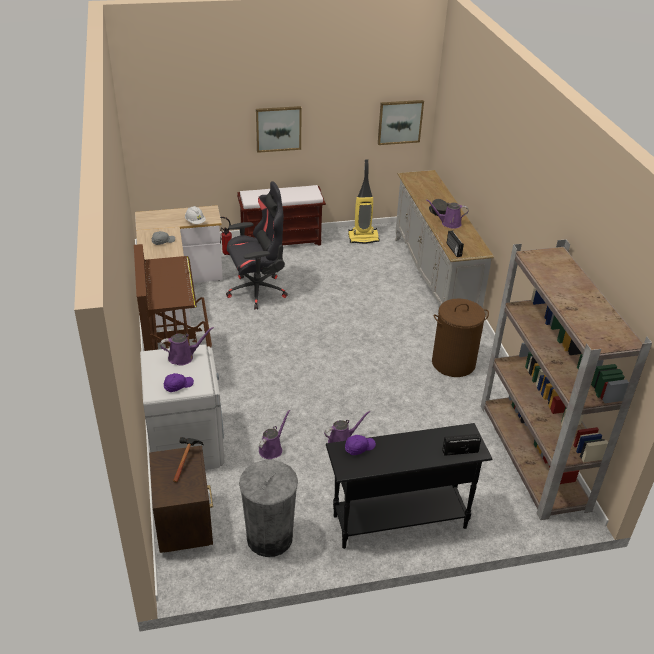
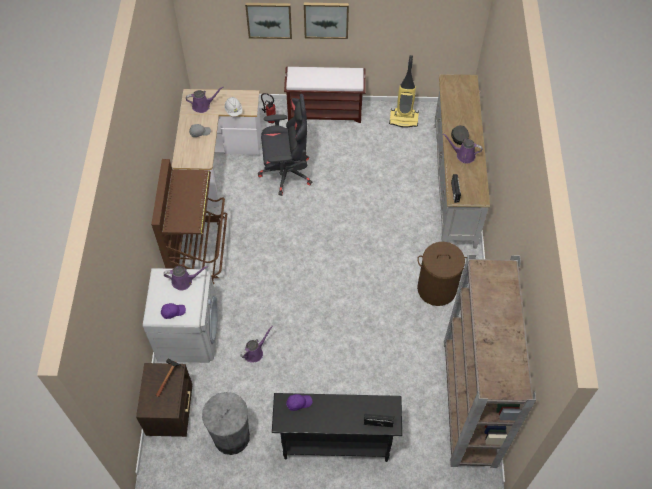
camera: 15 degrees right, 20 degrees up
purple watering can [324,411,370,443] -> purple watering can moved to [186,86,224,113]
picture [378,100,424,145] -> picture moved to [245,3,292,39]

